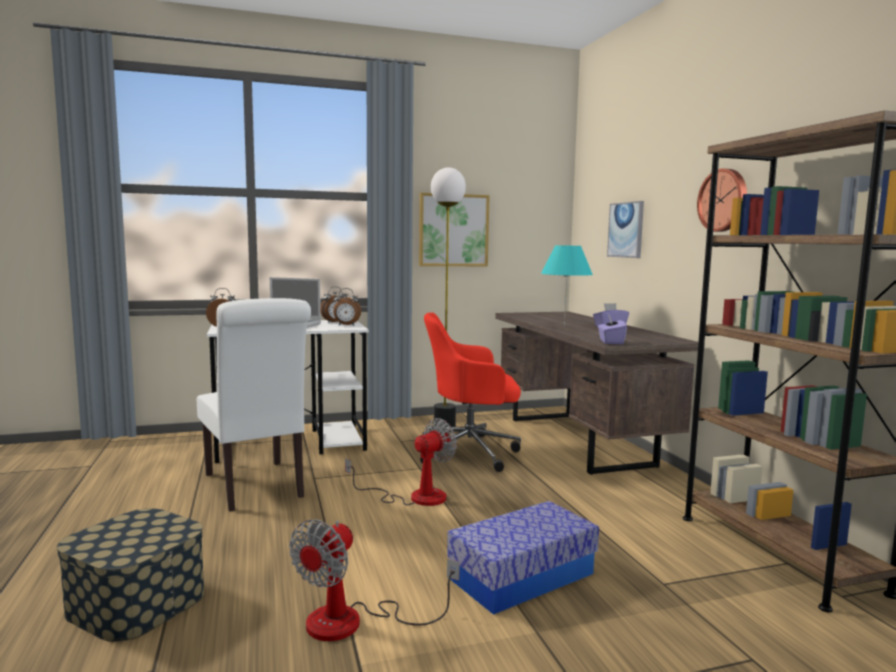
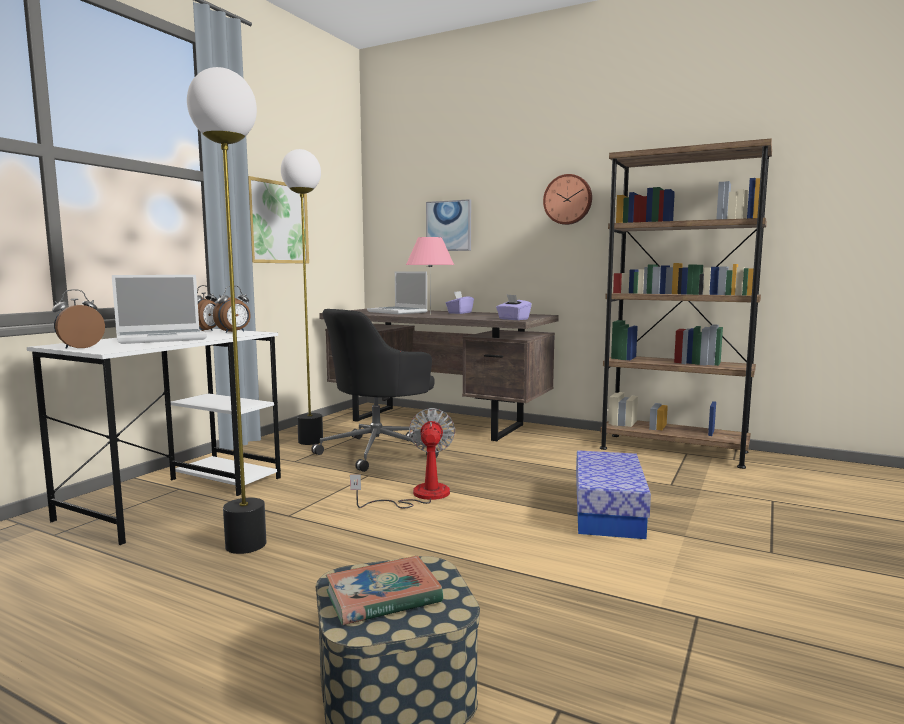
camera: 45 degrees left, 0 degrees up
white chair [197,298,311,511] -> floor lamp [187,67,266,554]
fan [289,519,460,641] -> none
red office chair [420,312,521,472] -> black office chair [311,309,439,472]
turquoise table lamp [541,245,593,327] -> pink table lamp [406,237,454,316]
none -> book [326,556,443,625]
none -> laptop [367,271,428,314]

